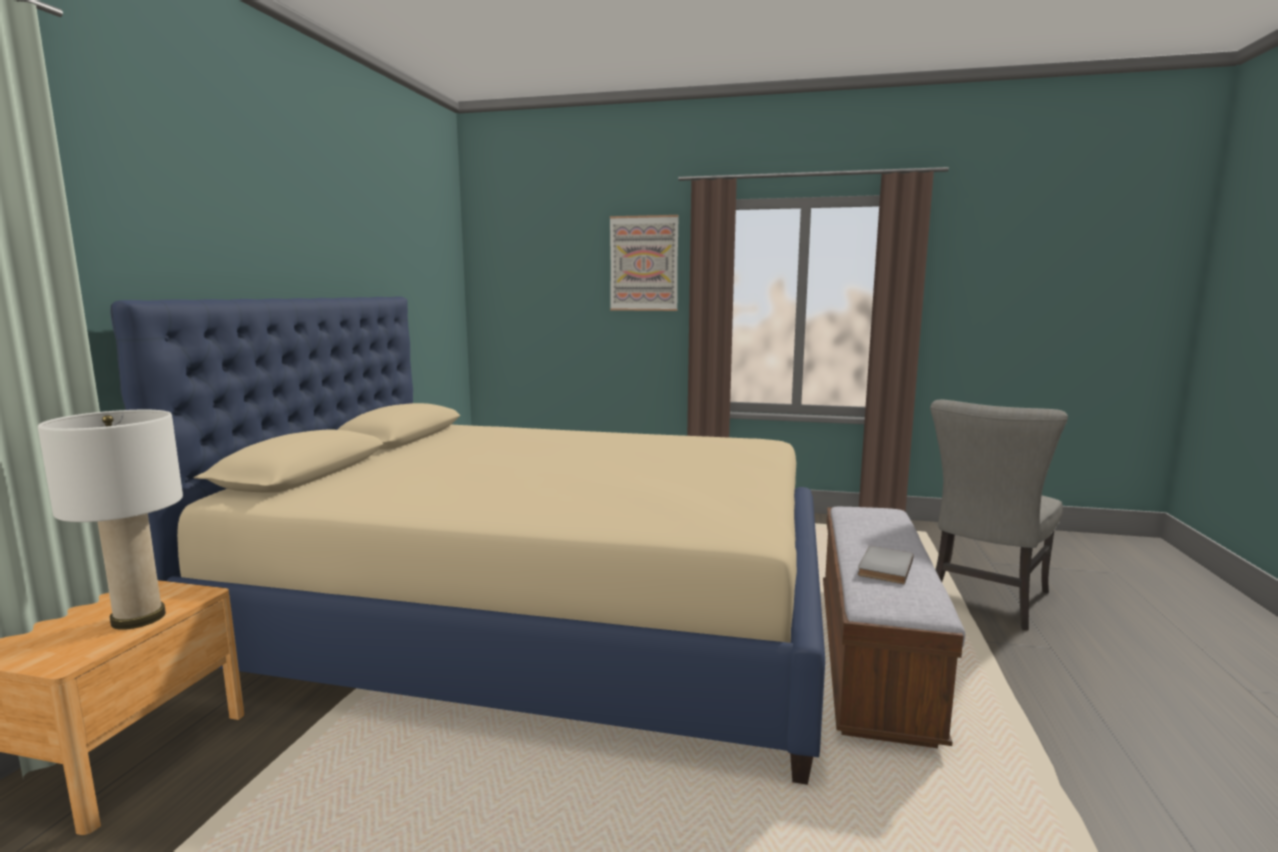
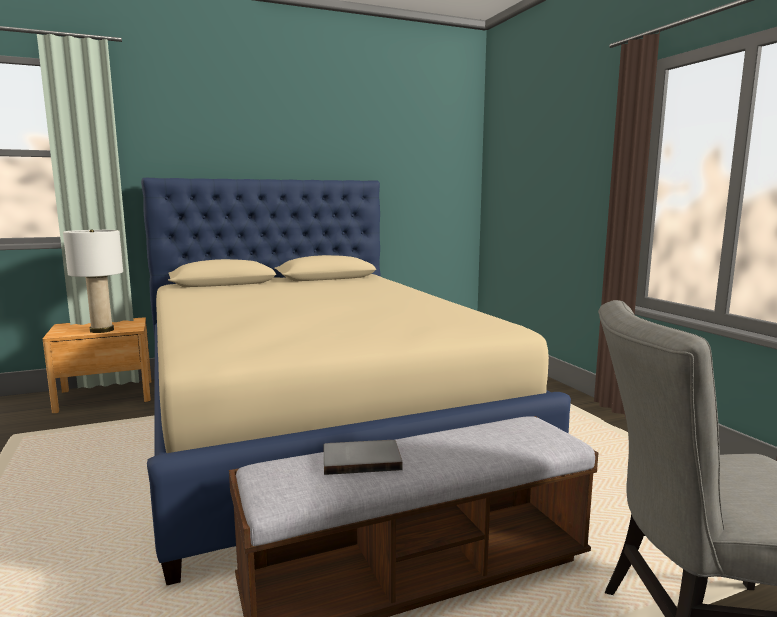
camera: 55 degrees right, 0 degrees up
picture [610,215,679,311] -> none

